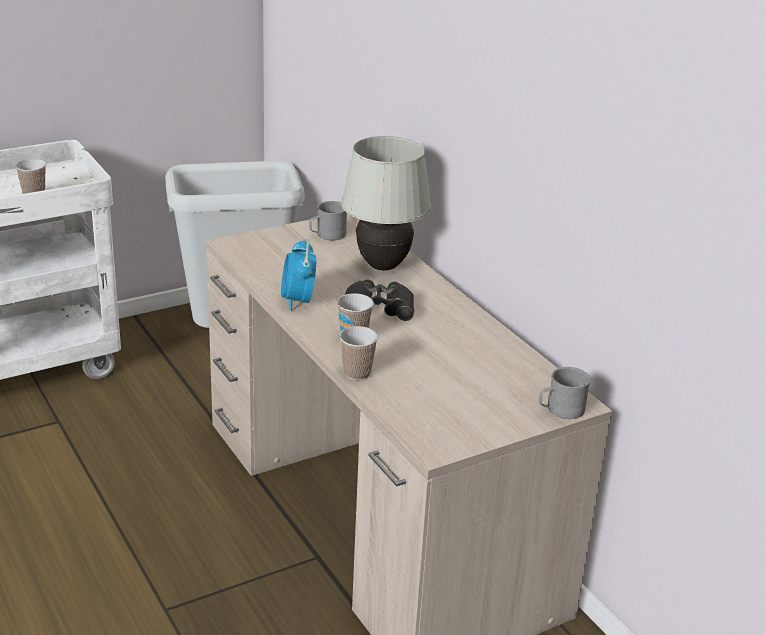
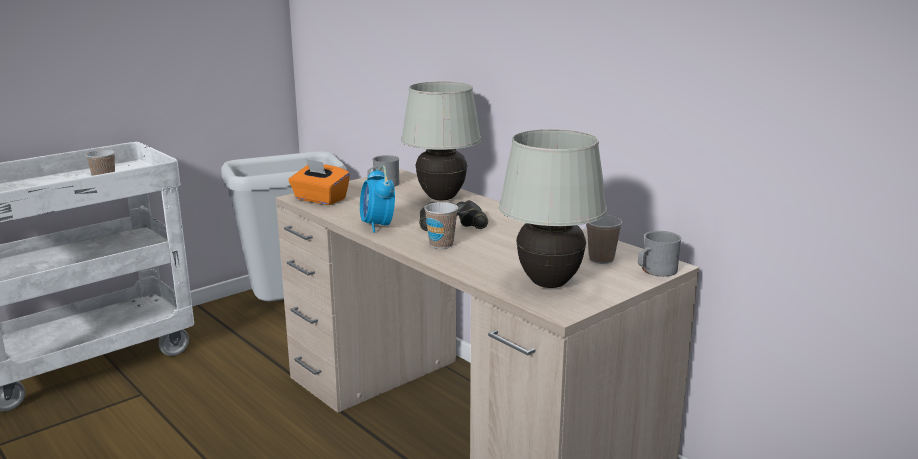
camera: 10 degrees left, 10 degrees down
cup [339,326,378,380] -> cup moved to [587,215,622,264]
none -> orange tissue box [289,158,350,205]
none -> white table lamp [499,129,607,288]

